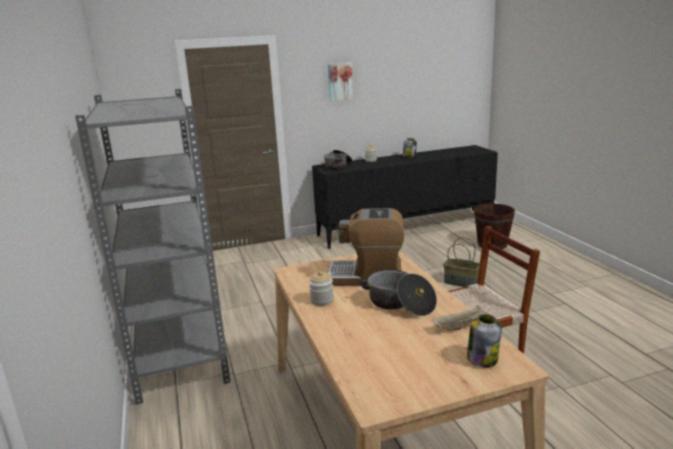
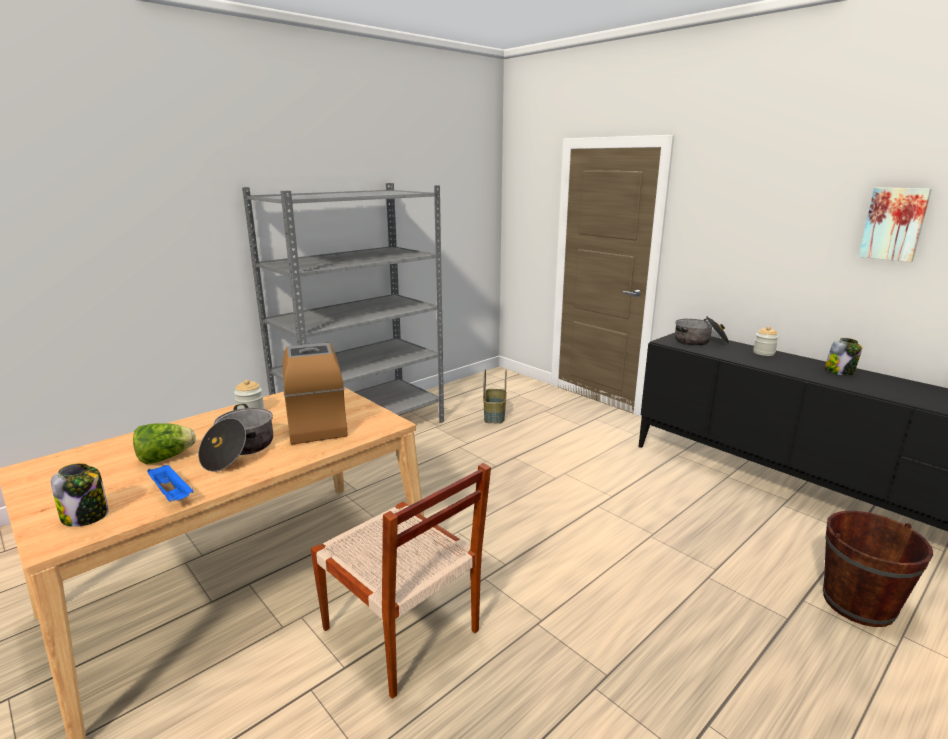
camera: 65 degrees right, 0 degrees up
picture [328,62,353,102] -> picture moved to [858,187,932,262]
beige tray [432,306,491,331] -> blue tray [148,465,193,501]
basket [443,237,480,287] -> basket moved to [483,369,507,424]
none -> lettuce [133,423,196,464]

